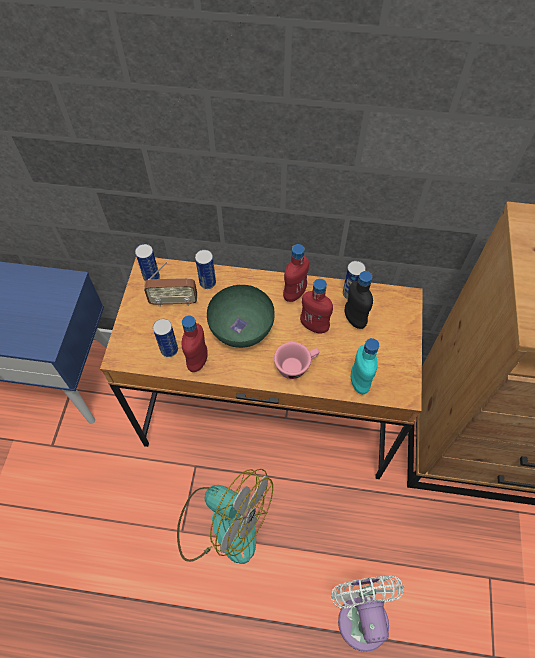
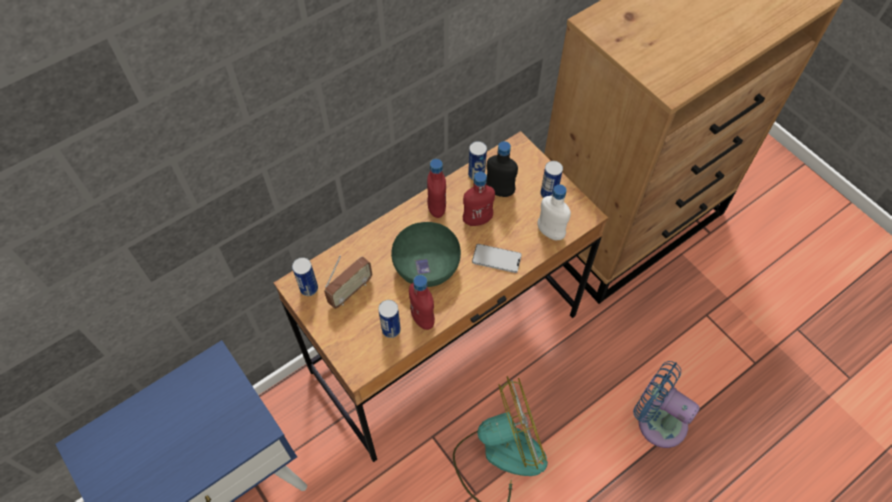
camera: 45 degrees left, 0 degrees up
can [195,250,216,289] -> can moved to [541,161,563,198]
pink cup [274,342,319,379] -> phone [472,244,522,273]
white fan [331,576,404,652] -> blue fan [633,361,700,448]
turquoise bottle [351,338,379,394] -> white bottle [538,184,571,240]

